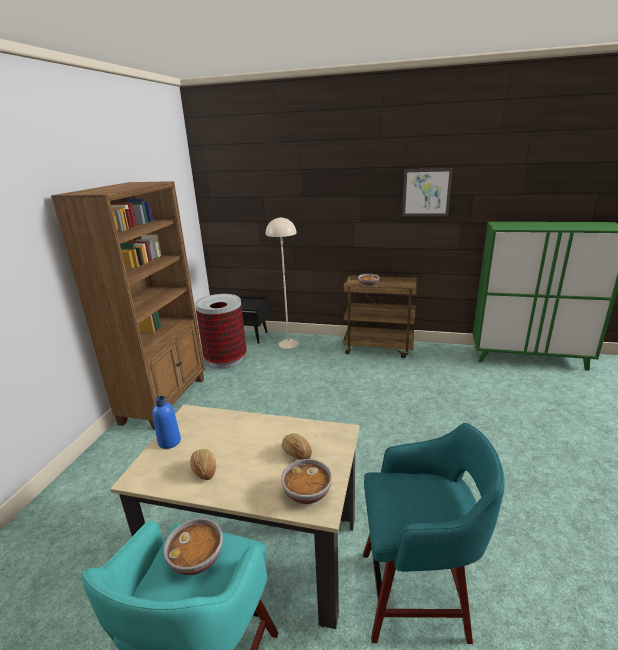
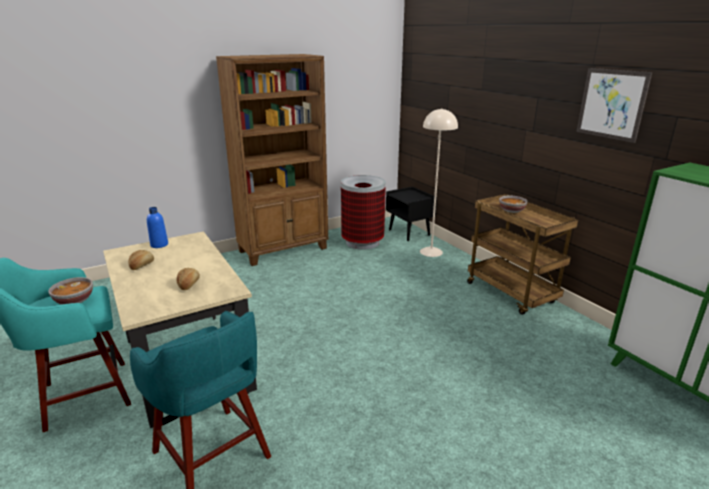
camera: 45 degrees right, 0 degrees up
bowl [281,459,332,504] -> none

